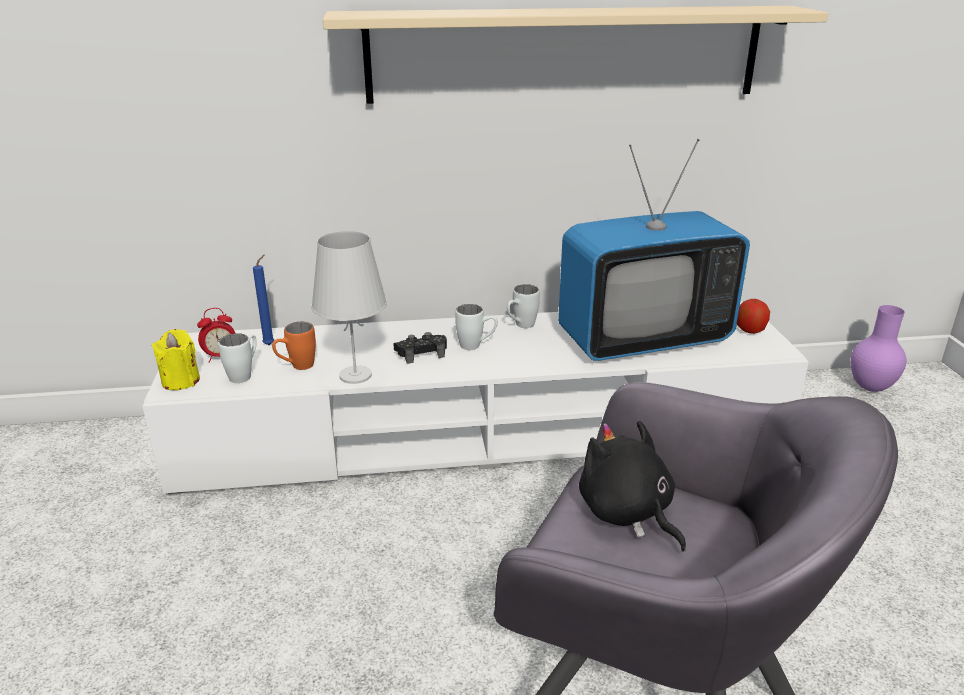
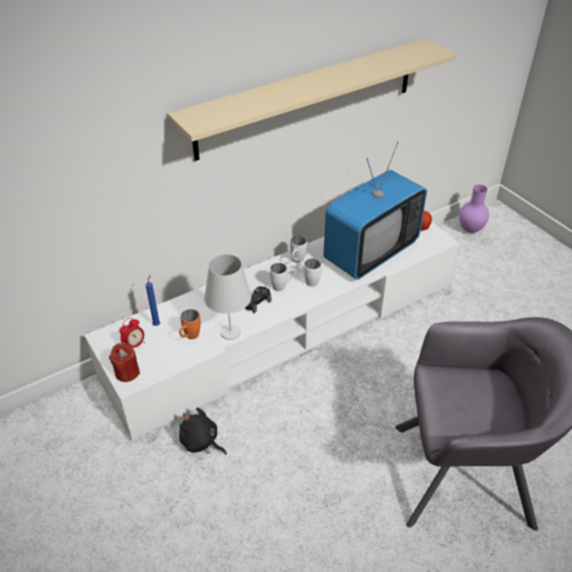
camera: 25 degrees left, 15 degrees up
yellow candle [152,329,200,390] -> red candle [109,343,140,382]
white mug [218,333,257,383] -> white mug moved to [304,256,322,287]
black plush toy [579,421,686,552] -> black plush toy moved to [179,407,227,455]

